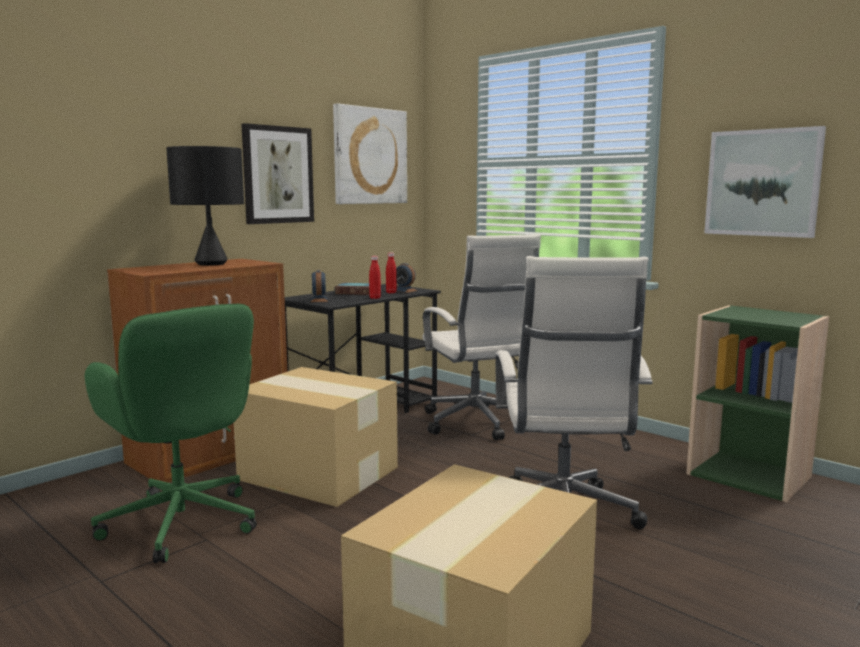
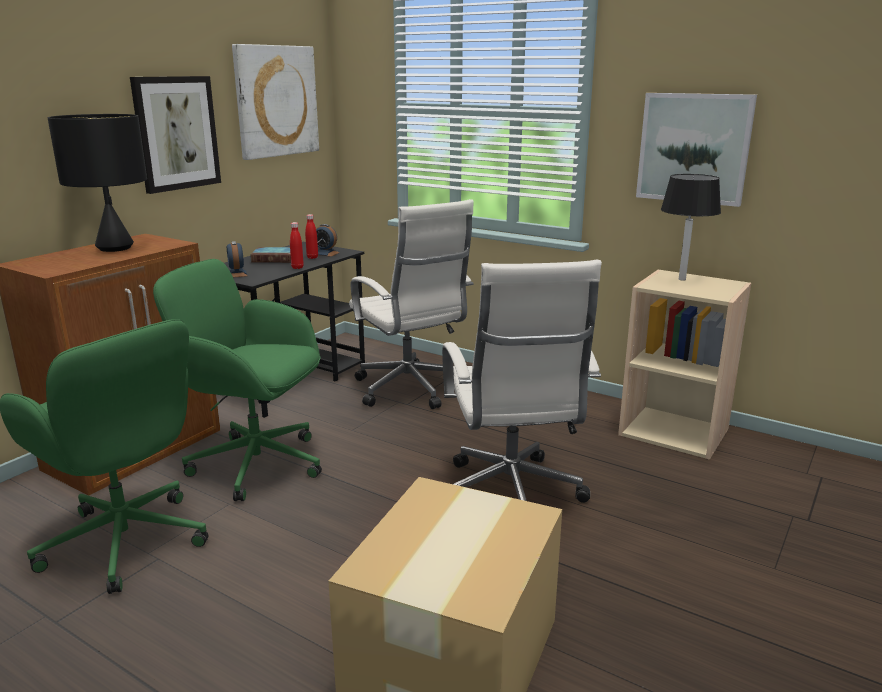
camera: 10 degrees left, 10 degrees up
cardboard box [234,367,398,507] -> green office chair [153,259,322,501]
green bookcase [686,305,829,502] -> beige bookcase [618,270,751,460]
none -> black table lamp [661,174,721,281]

